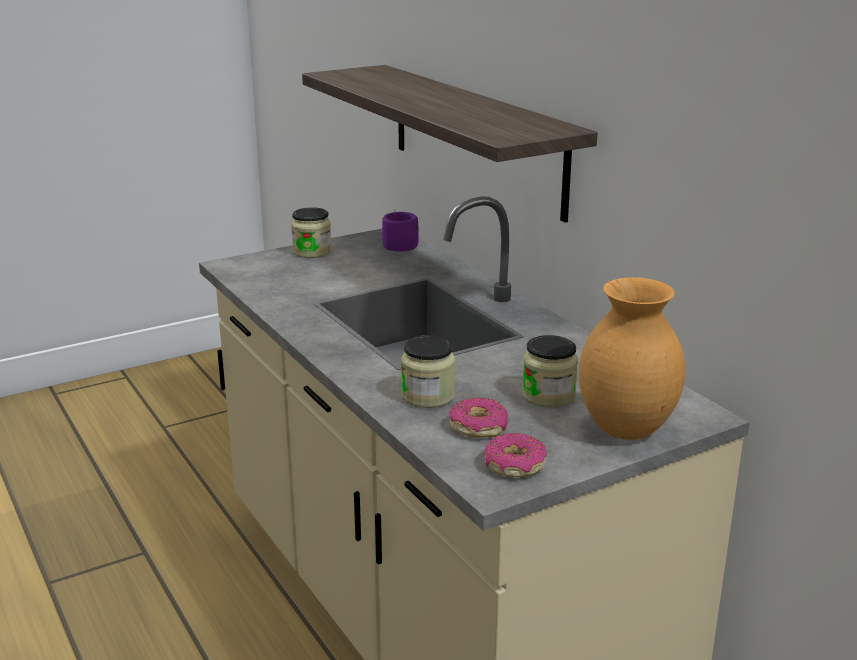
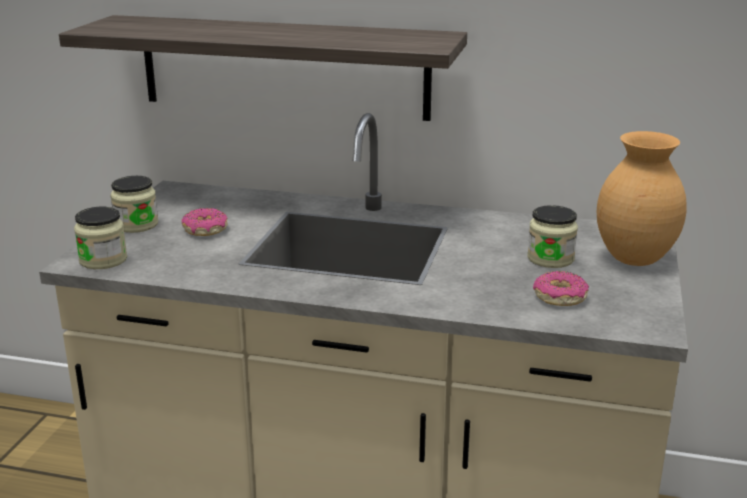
camera: 45 degrees left, 0 degrees up
purple mug [382,208,419,256] -> none
jar [401,335,455,408] -> jar moved to [74,207,127,269]
donut [484,433,547,477] -> donut moved to [181,208,227,236]

